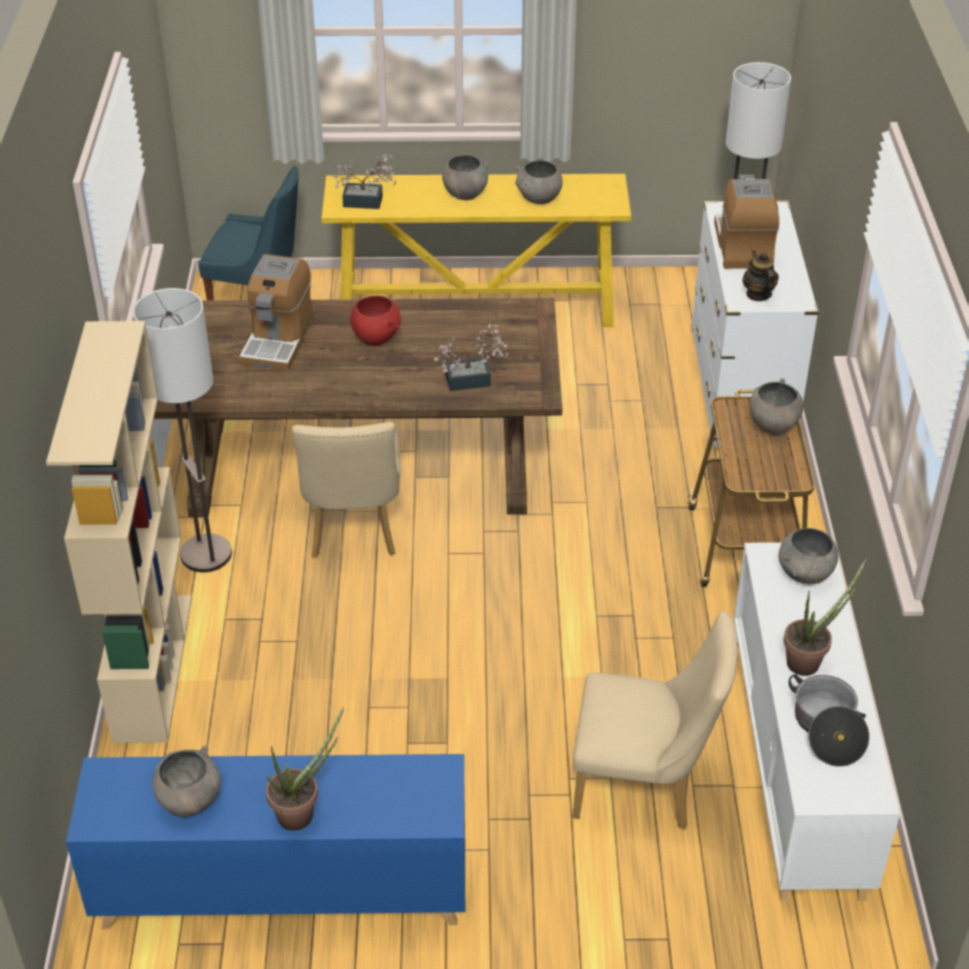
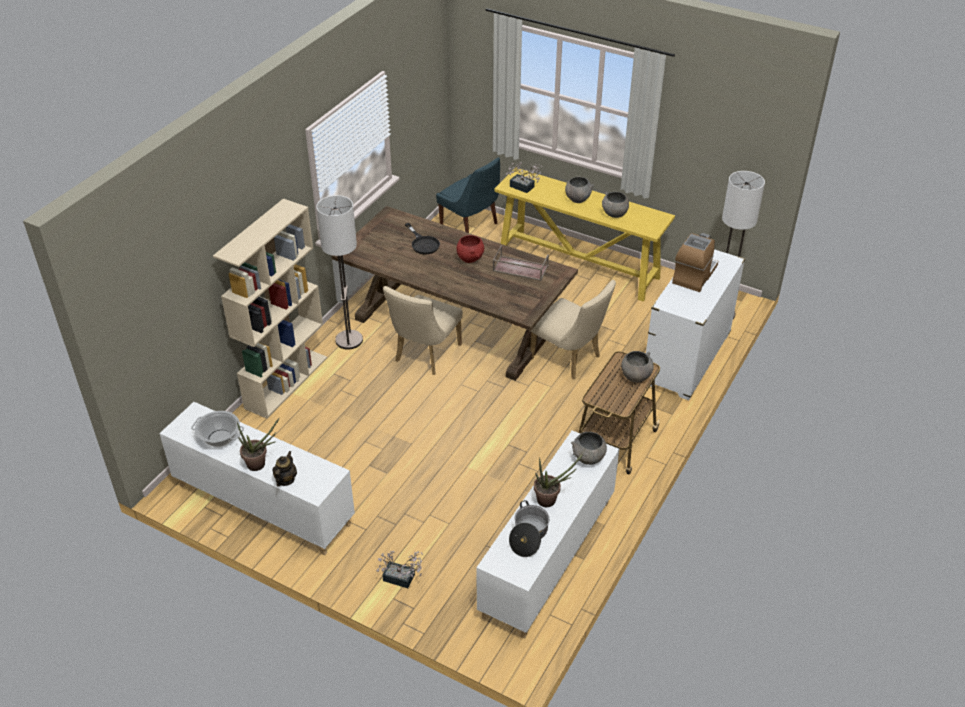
camera: 30 degrees right, 0 degrees up
blue cabinet [66,754,465,929] -> white cabinet [159,402,355,555]
grey bowl [153,745,221,817] -> cooking pot [191,411,244,447]
coffee machine [239,254,314,371] -> black frying pan [405,223,440,254]
potted plant [434,324,508,391] -> potted plant moved to [376,551,423,588]
beige chair [572,611,738,829] -> beige chair moved to [530,280,616,379]
teapot [742,250,779,301] -> teapot moved to [272,451,297,487]
none -> brown tray [493,245,549,281]

